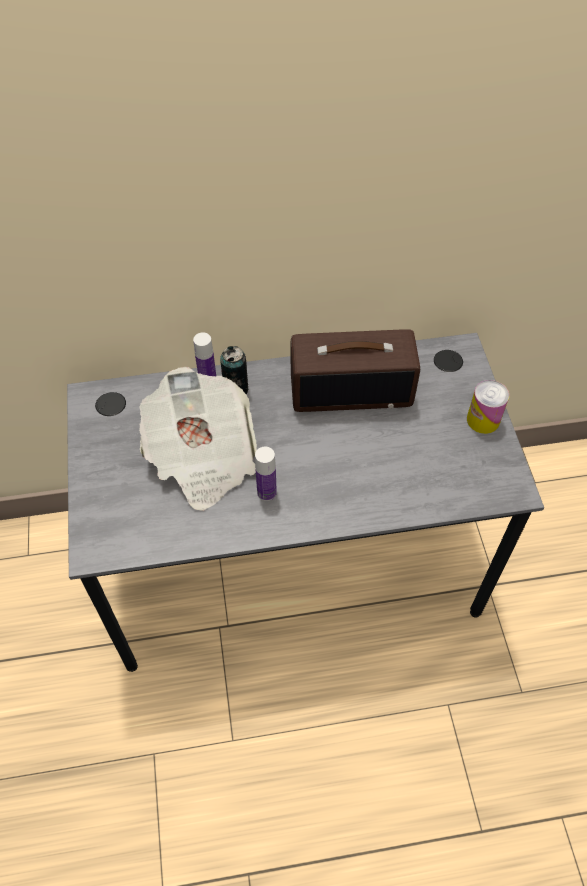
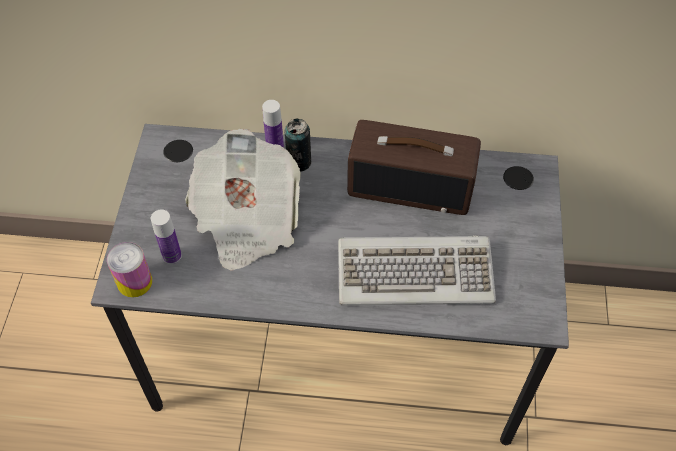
camera: 15 degrees right, 0 degrees up
bottle [255,447,277,501] -> bottle moved to [151,209,182,264]
can [467,380,509,434] -> can moved to [107,242,152,298]
none -> keyboard [338,235,496,305]

